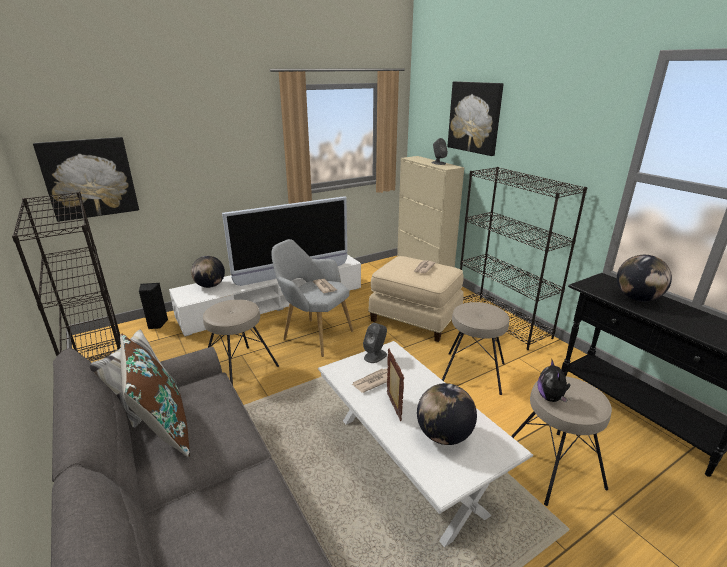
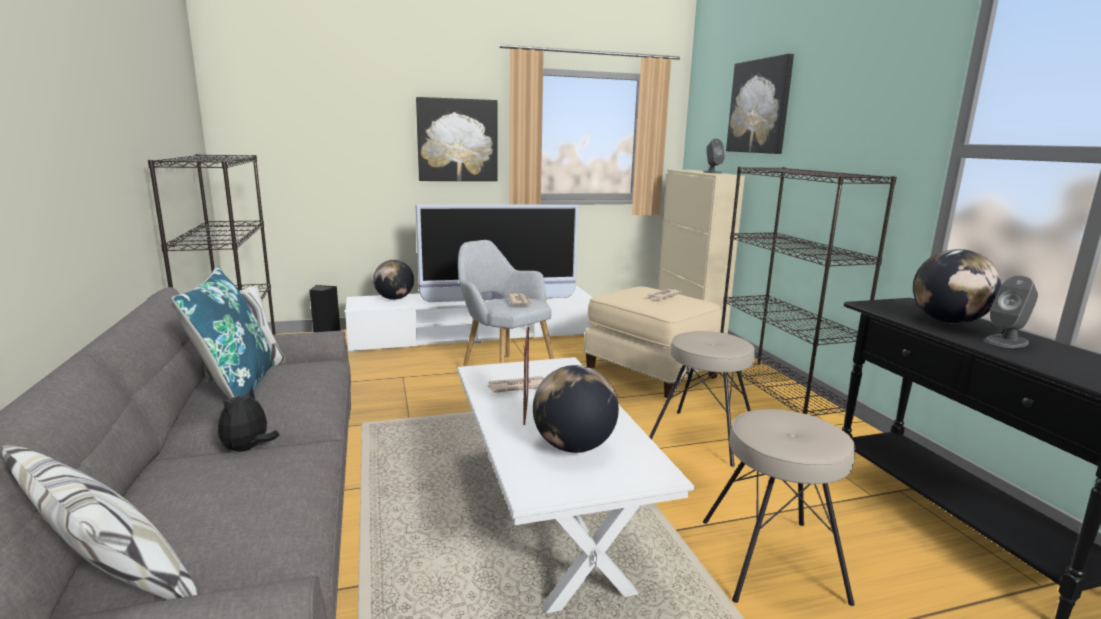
camera: 15 degrees right, 10 degrees down
picture [33,137,139,222] -> picture moved to [416,97,498,181]
brown pillow [120,334,190,457] -> blue pillow [171,266,274,399]
beige stool [203,300,279,385] -> none
grey speaker [363,323,387,363] -> grey speaker moved to [984,276,1038,348]
plush toy [538,358,570,403] -> plush toy moved to [218,386,279,452]

